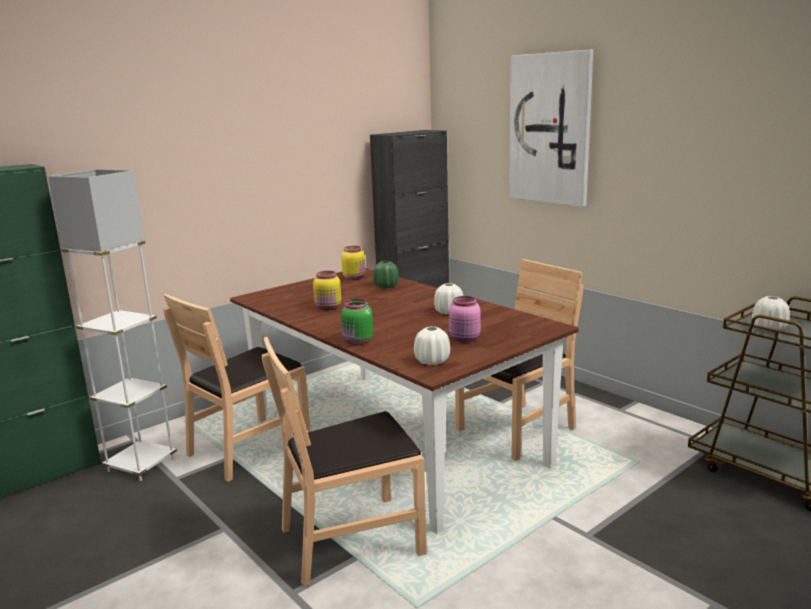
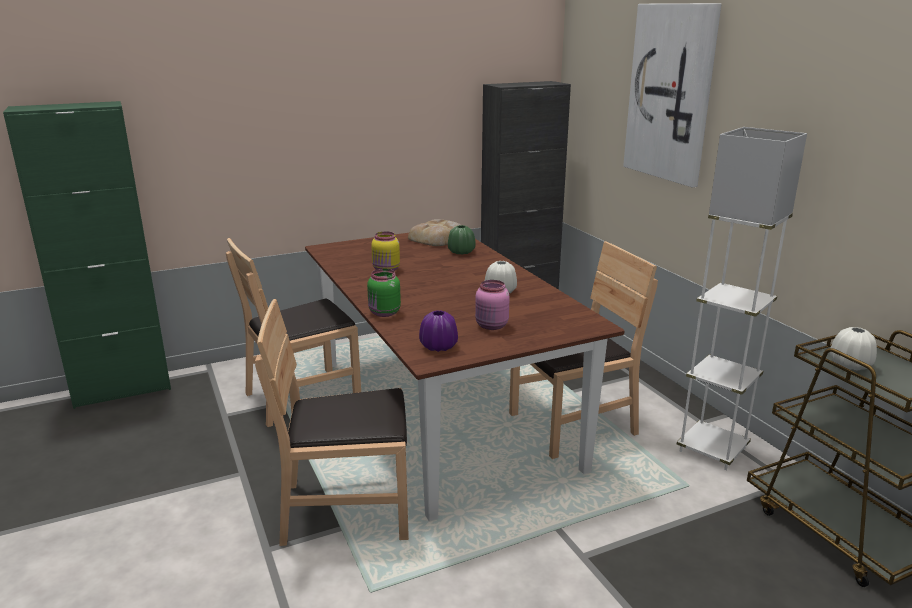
camera: 15 degrees right, 5 degrees up
white floor lamp [48,169,177,481] -> white floor lamp moved to [677,127,807,470]
yellow jar [341,246,365,280] -> bread [408,219,461,246]
white vase [414,326,450,365] -> purple vase [419,310,458,352]

